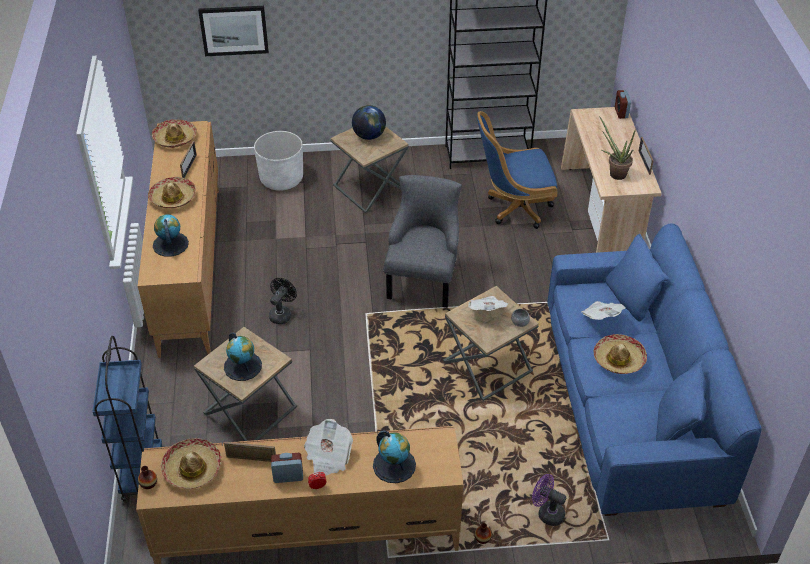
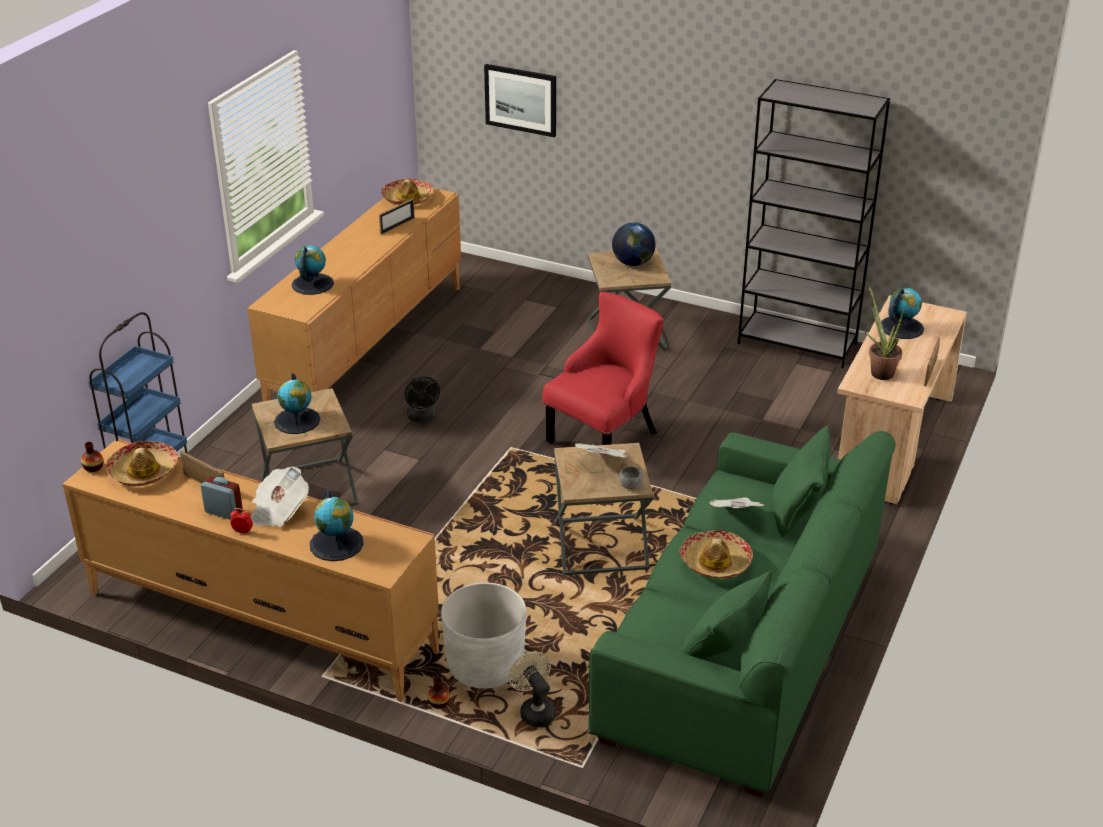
camera: 30 degrees right, 10 degrees down
hat [148,177,196,208] -> none
white planter [254,131,303,191] -> white planter moved to [441,582,526,689]
black fan [269,278,297,324] -> black fan turned 105 degrees clockwise [404,376,440,422]
grey armchair [383,175,462,308] -> red armchair [542,292,664,445]
blue office chair [477,111,557,229] -> none
purple fan [532,474,566,526] -> beige fan [508,652,556,727]
blue sofa [547,223,762,516] -> green sofa [588,426,896,798]
alarm clock [615,90,631,119] -> none
none -> globe [881,287,924,339]

